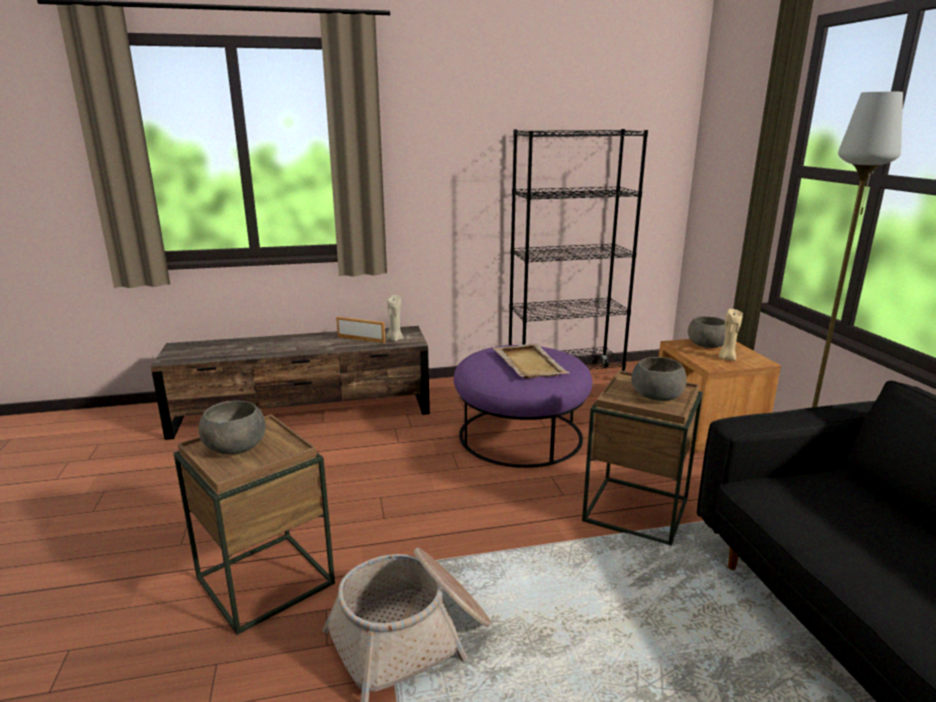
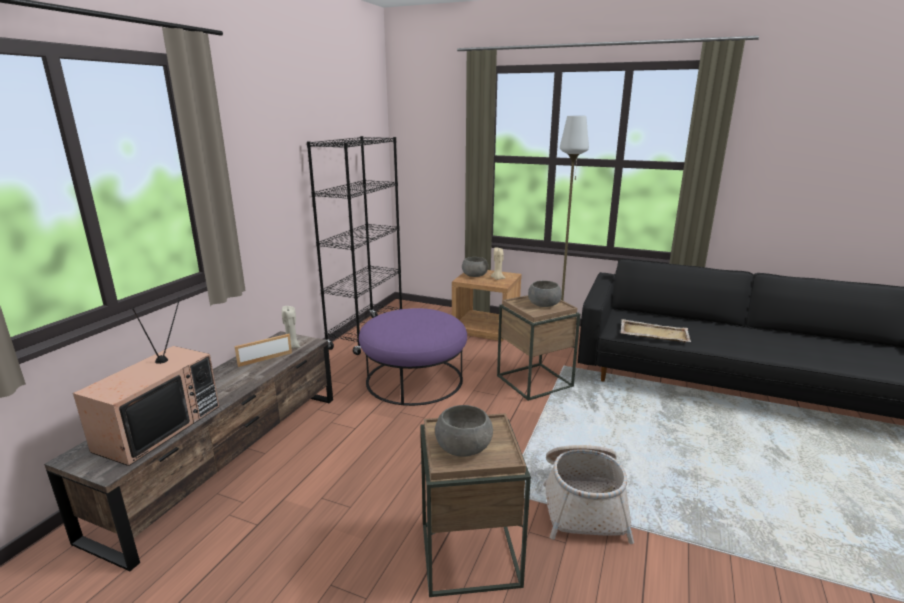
camera: 55 degrees left, 0 degrees up
beige tray [493,343,570,379] -> beige tray moved to [620,319,691,343]
none -> television [73,298,219,466]

